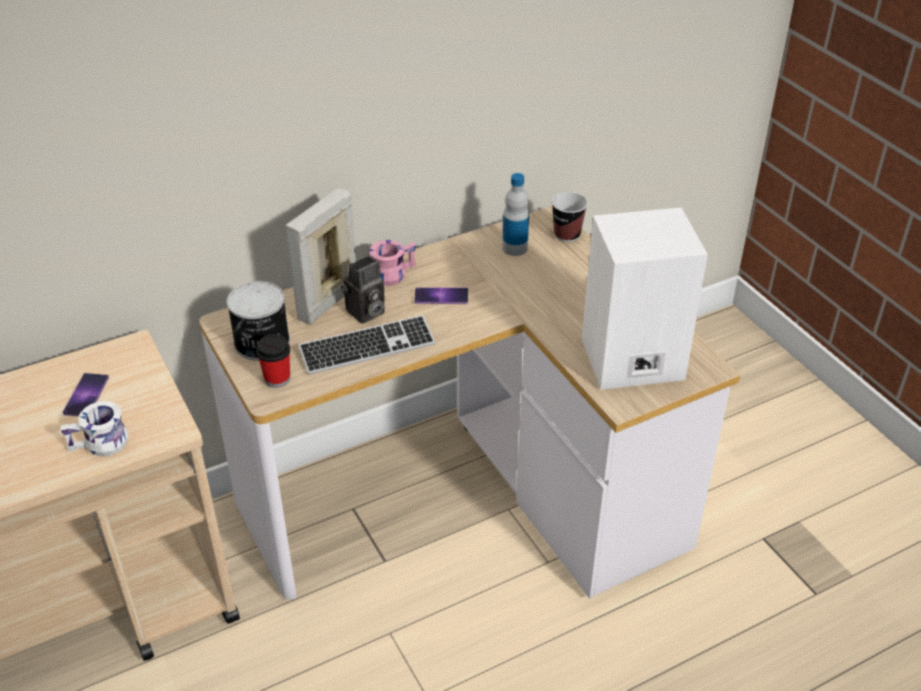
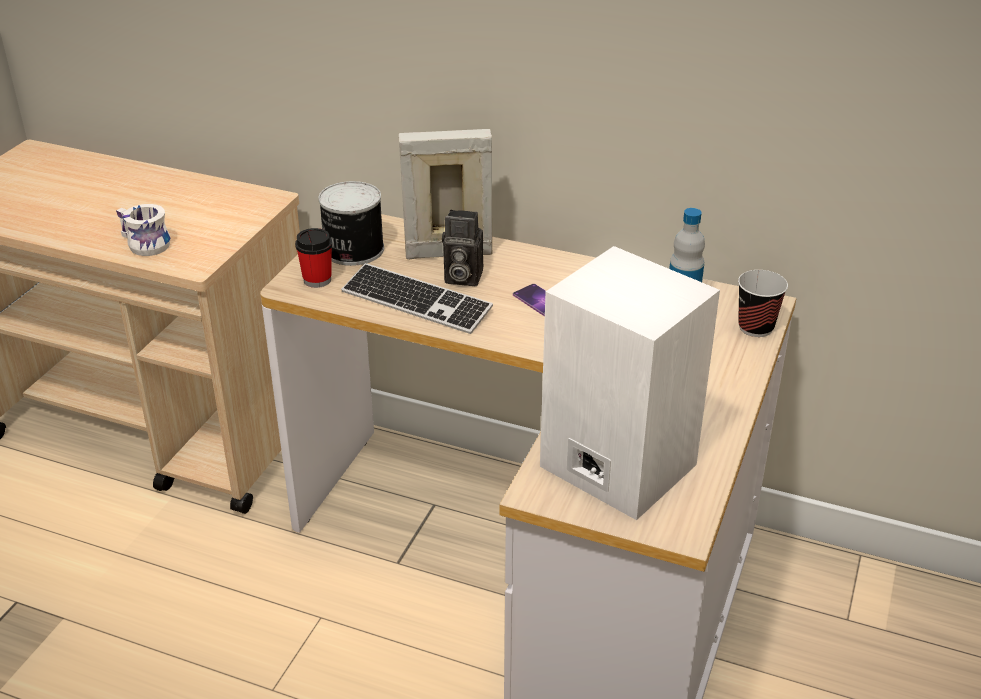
camera: 50 degrees right, 5 degrees down
phone [63,373,109,416] -> none
pink mug [369,240,416,286] -> none

